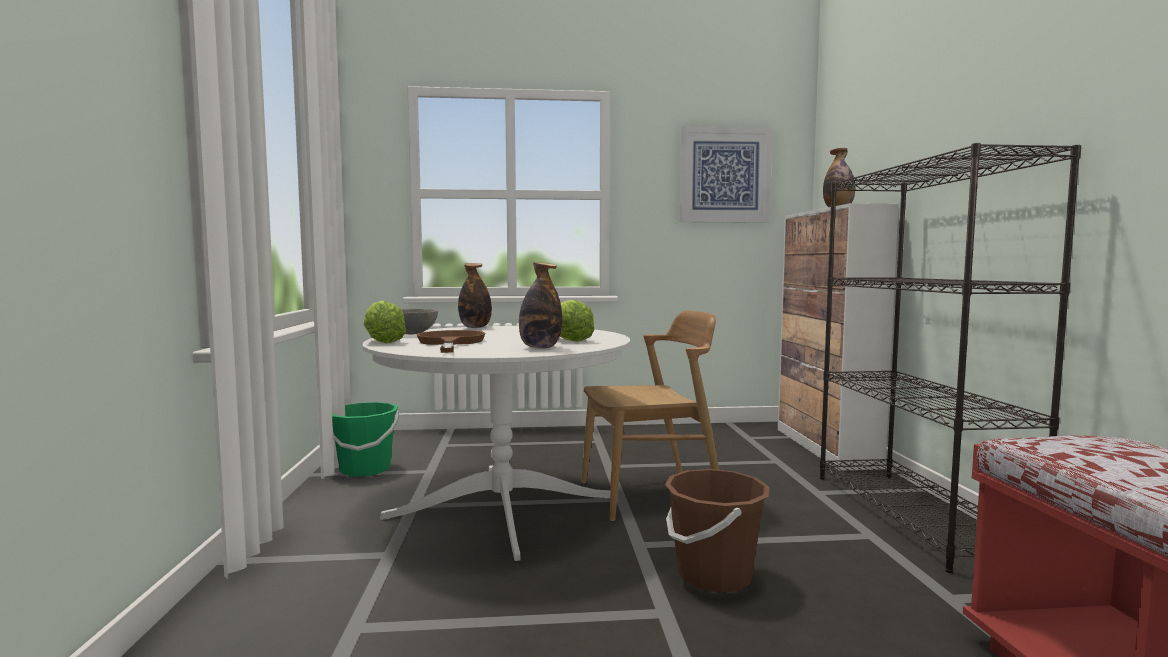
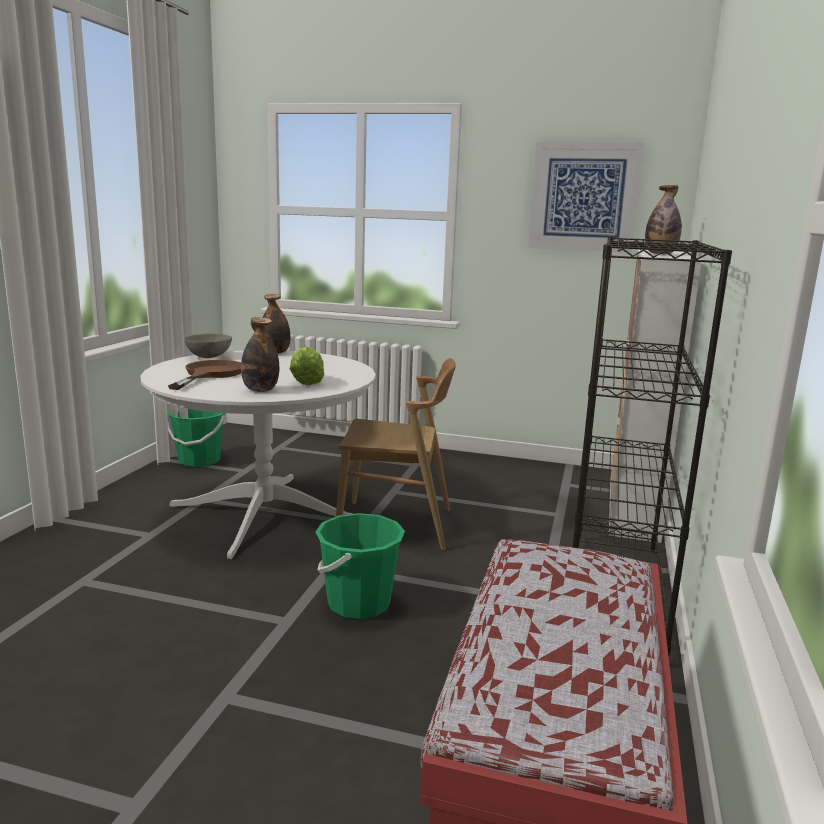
camera: 20 degrees right, 10 degrees up
lettuce [364,301,406,343] -> none
brown bucket [665,469,770,593] -> green bucket [315,513,405,619]

